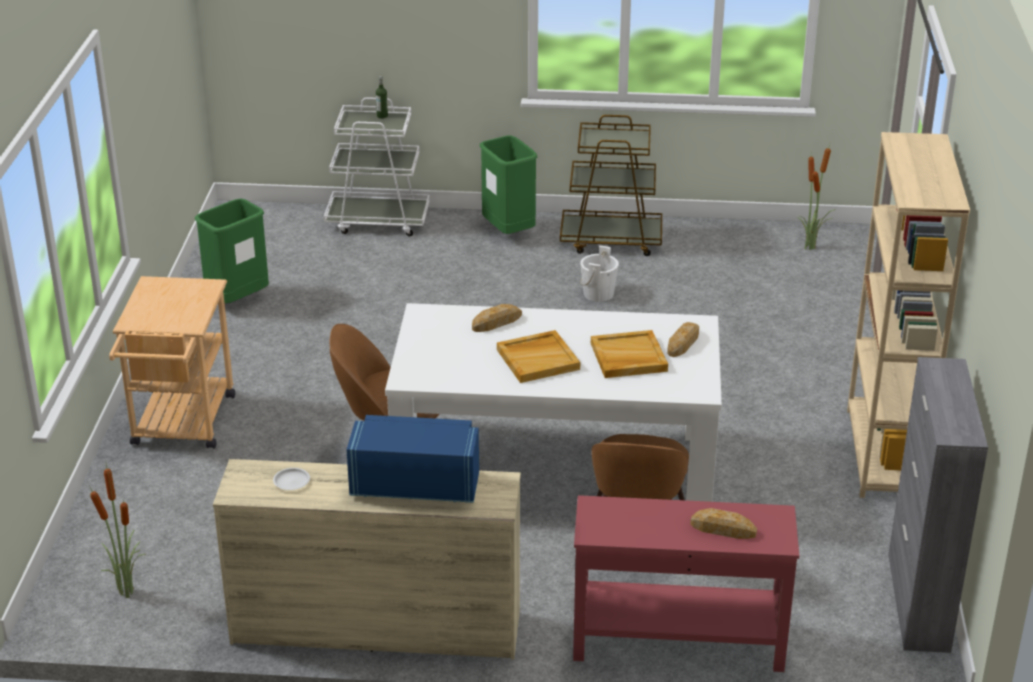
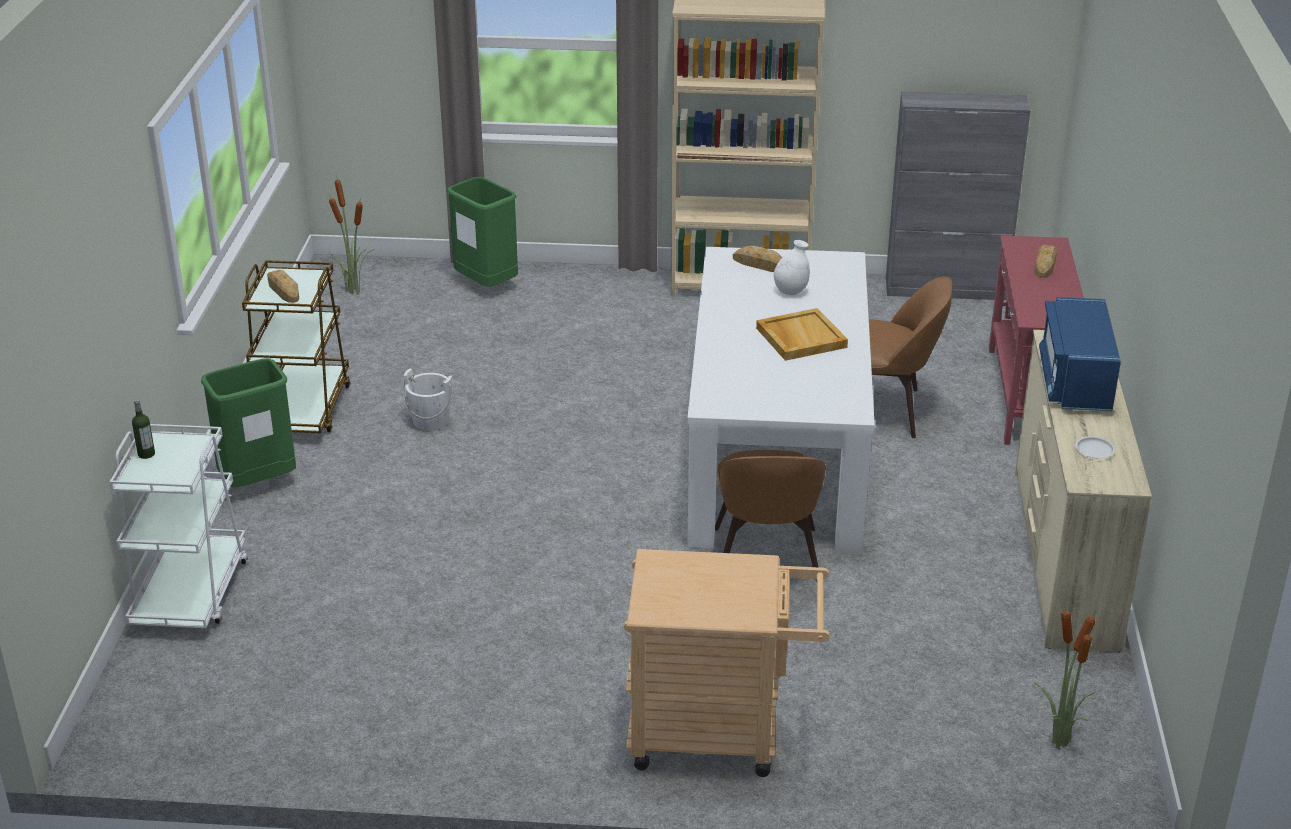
camera: 90 degrees left, 0 degrees up
green trash can [195,198,269,303] -> green trash can moved to [447,177,518,287]
bread [472,304,522,332] -> bread moved to [267,269,299,303]
beige tray [591,330,668,378] -> white vase [774,240,810,295]

